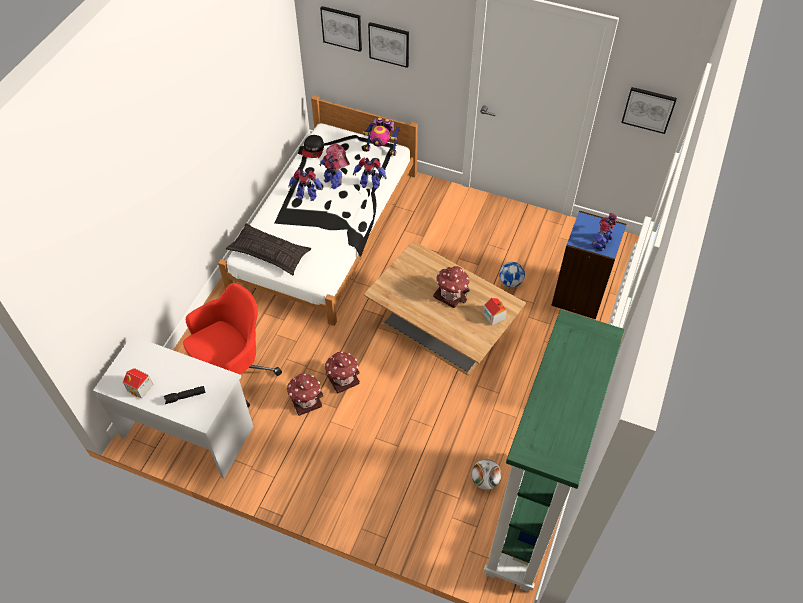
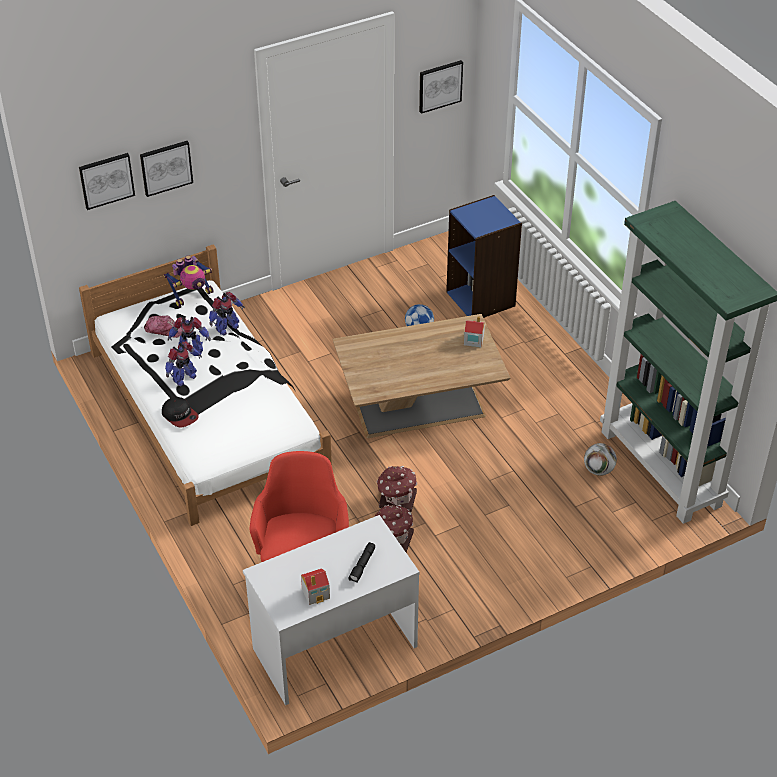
camera: 50 degrees left, 10 degrees down
pillow [226,223,311,275] -> none
cap [302,135,324,158] -> cap moved to [162,397,199,428]
toy house [433,266,470,308] -> none
toy robot [592,213,617,251] -> none

